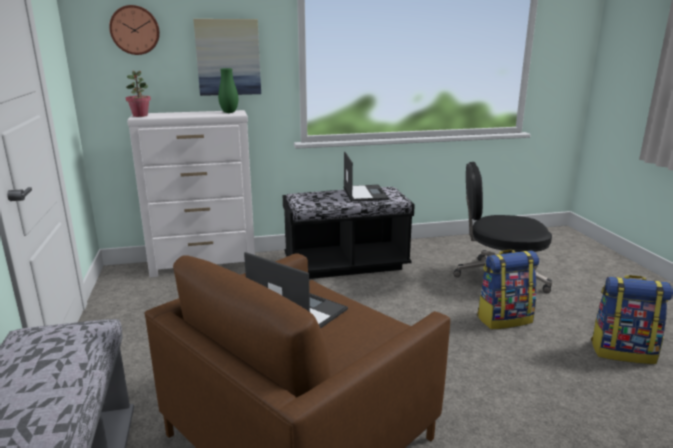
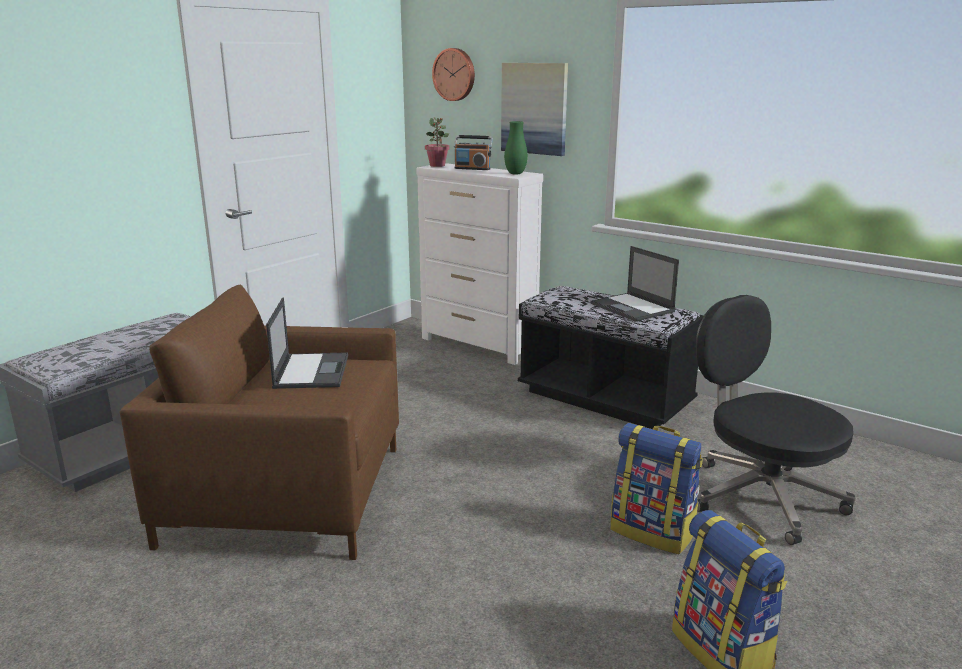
camera: 50 degrees right, 0 degrees up
laptop [344,152,389,202] -> laptop turned 105 degrees clockwise [591,246,679,322]
none -> radio [454,135,493,170]

